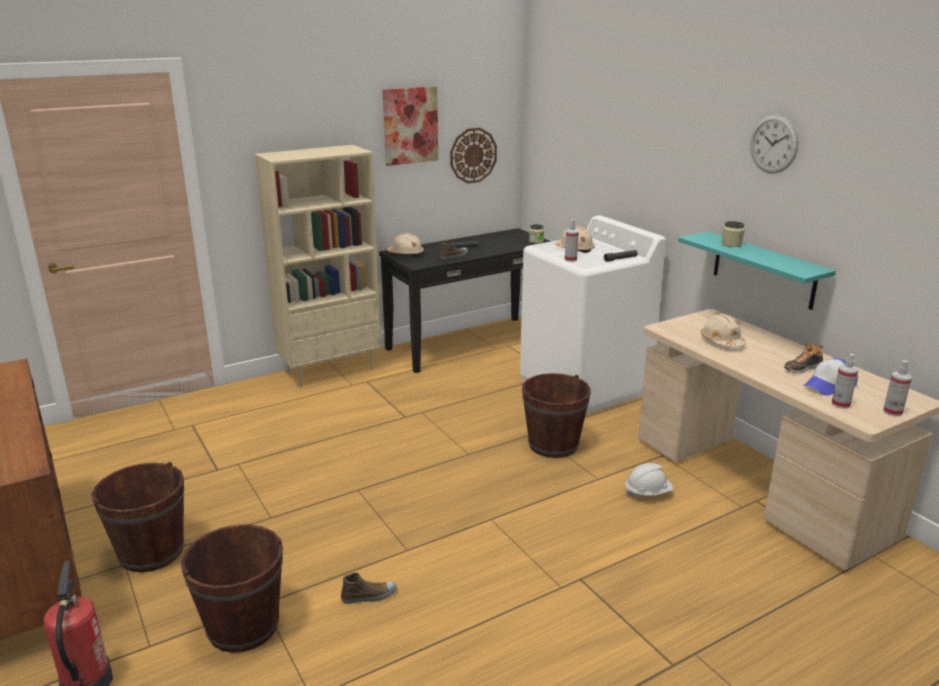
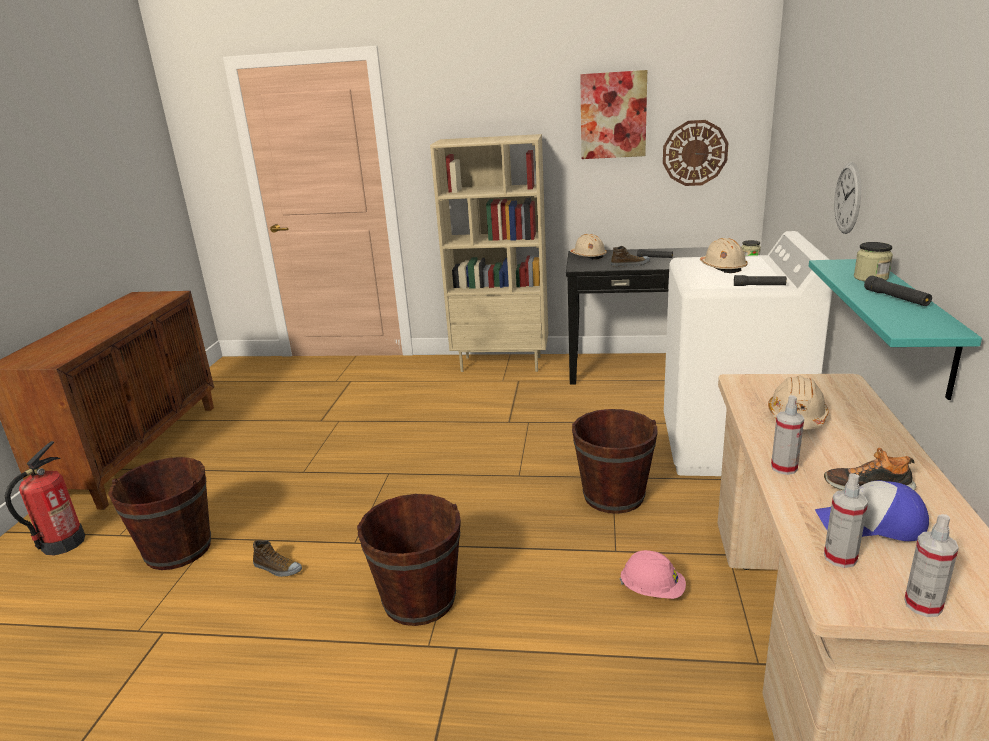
camera: 40 degrees right, 0 degrees up
brown bucket [92,462,184,572] -> brown bucket moved to [357,494,461,626]
spray bottle [565,220,579,262] -> spray bottle moved to [771,395,804,475]
white hard hat [625,463,673,497] -> pink hard hat [619,550,686,599]
wall clock [750,115,799,174] -> wall clock moved to [834,162,861,234]
none -> black flashlight [864,276,932,306]

